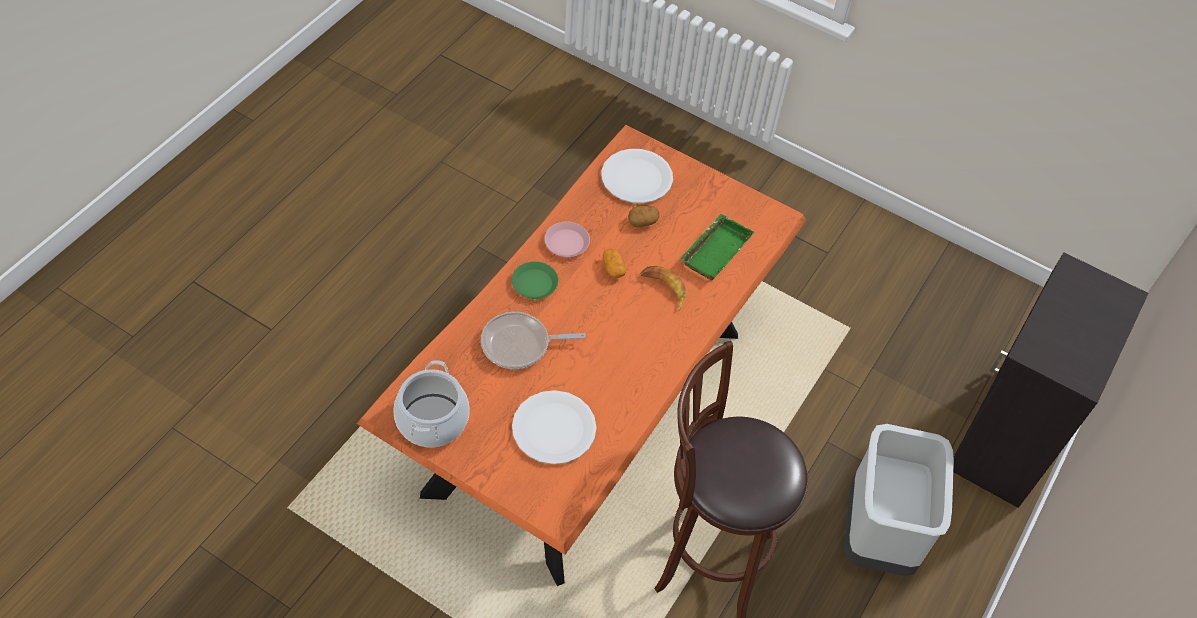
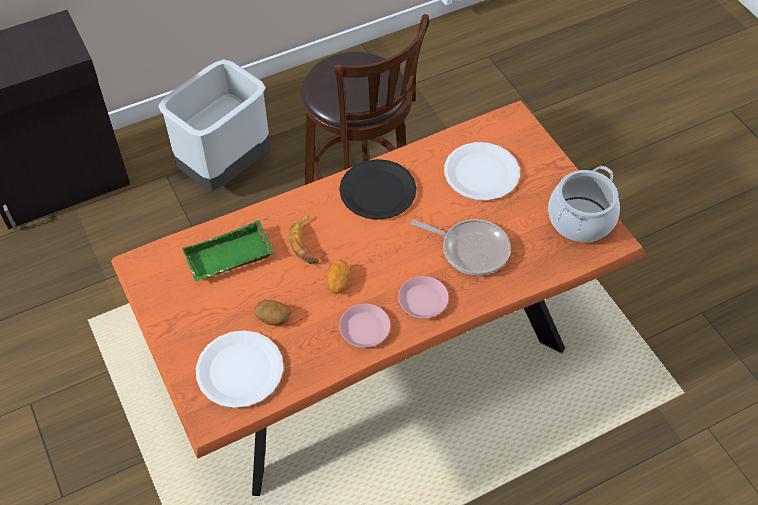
camera: 145 degrees left, 0 degrees up
green plate [512,261,558,299] -> pink plate [398,276,449,318]
none -> black plate [339,159,417,220]

